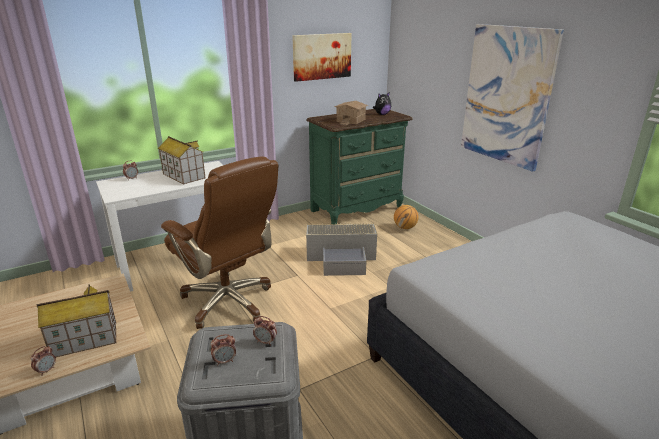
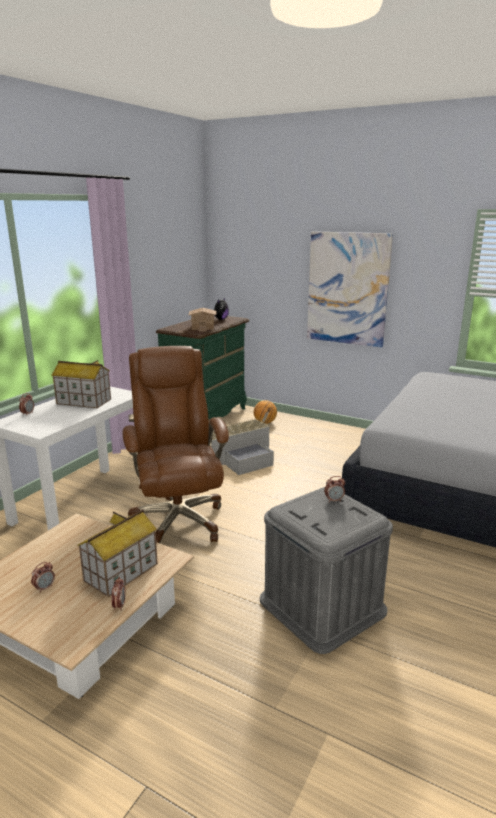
camera: 30 degrees left, 5 degrees down
brown office chair [161,156,278,329] -> brown office chair turned 120 degrees counterclockwise [123,346,229,543]
alarm clock [211,334,236,366] -> alarm clock moved to [31,562,55,593]
picture [292,33,352,82] -> none

